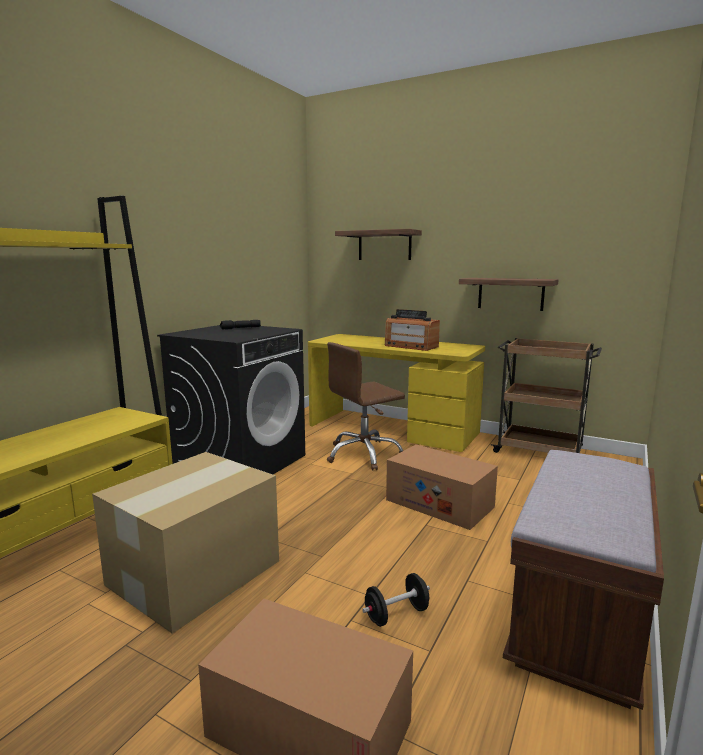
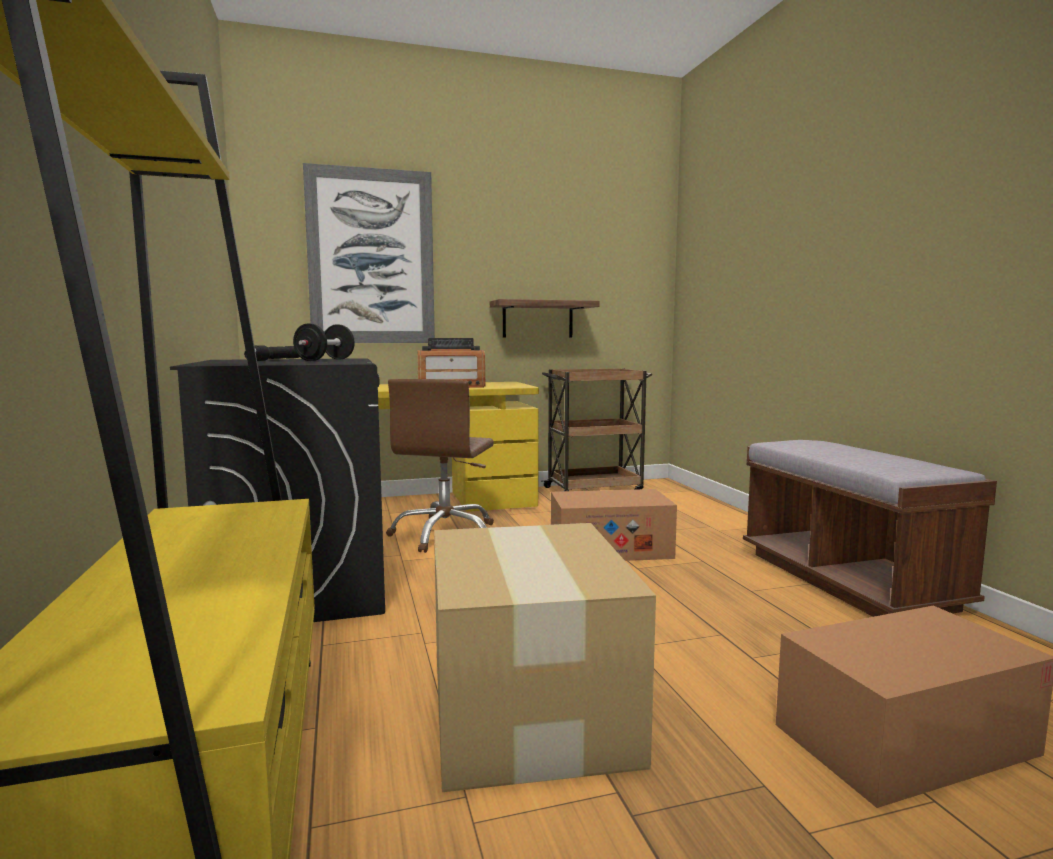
camera: 45 degrees left, 5 degrees down
shelf [335,229,422,260] -> picture [303,163,435,343]
black dumbbell [362,573,430,627] -> black dumbbell moved to [293,324,355,361]

